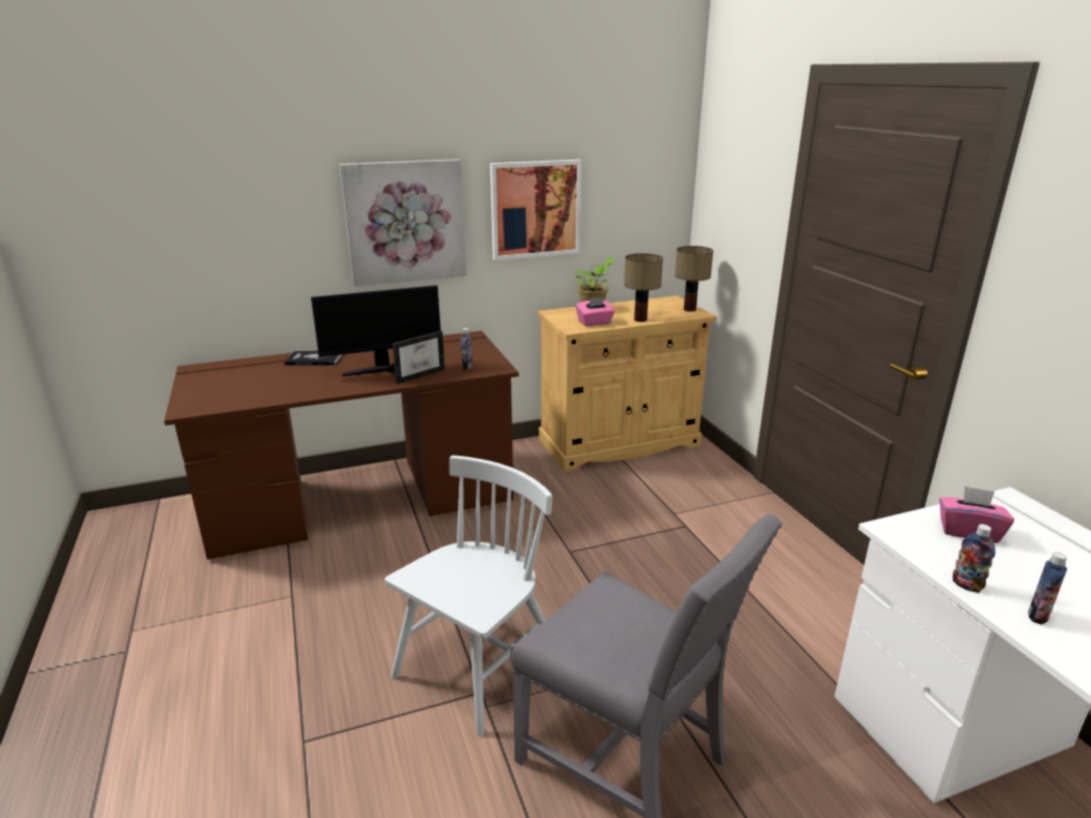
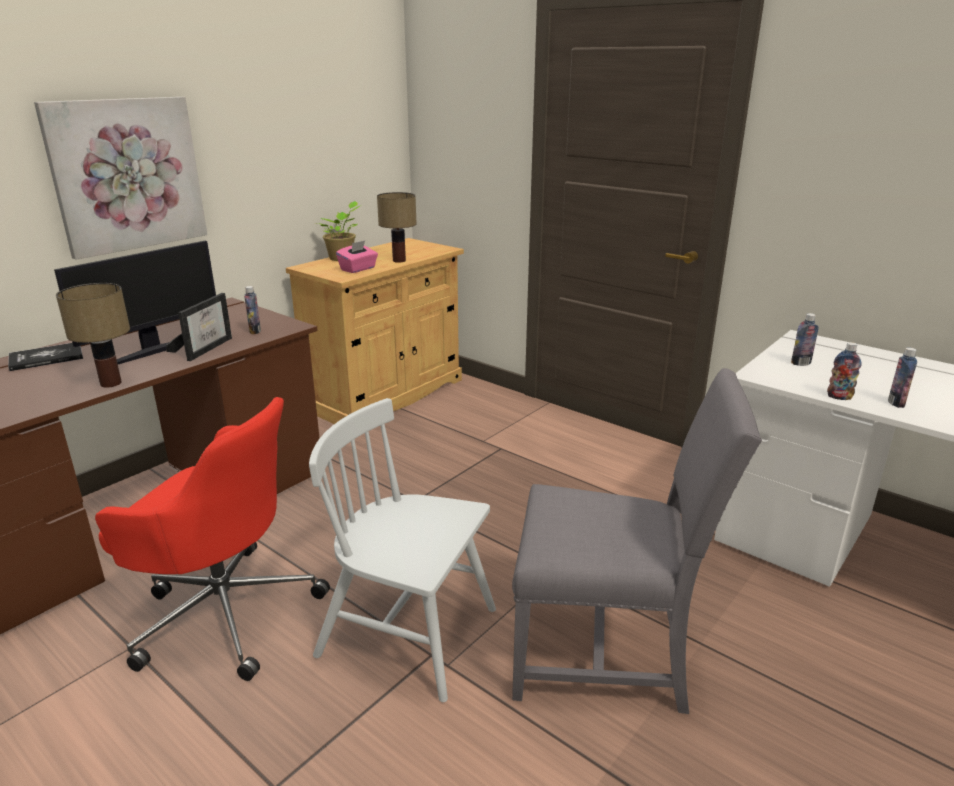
camera: 30 degrees left, 0 degrees up
white chair [385,455,552,735] -> white chair turned 75 degrees counterclockwise [309,398,496,702]
picture [490,160,582,260] -> none
table lamp [675,246,713,312] -> table lamp moved to [56,283,130,388]
pink tissue box [939,486,1014,543] -> bottle [791,313,818,366]
none -> red office chair [95,397,330,681]

